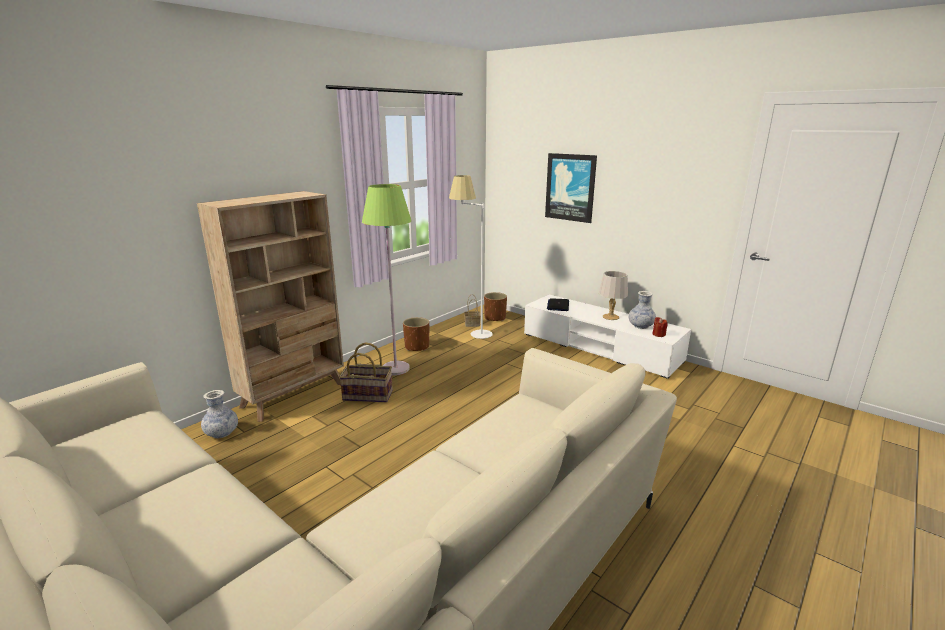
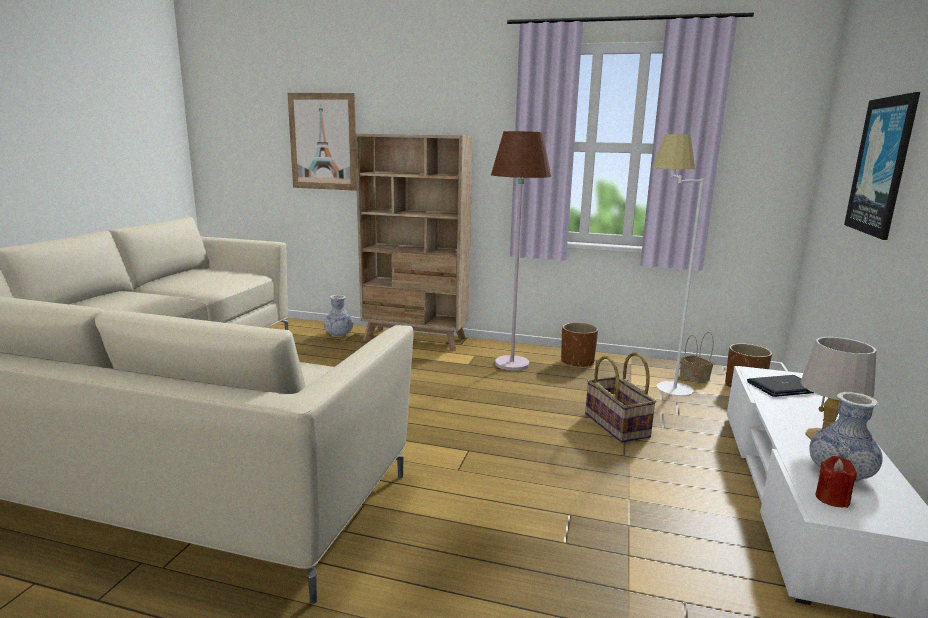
camera: 65 degrees right, 5 degrees down
basket [339,342,393,402] -> basket moved to [585,352,657,443]
green floor lamp [362,184,411,376] -> brown floor lamp [491,131,551,371]
none -> picture [287,93,357,191]

